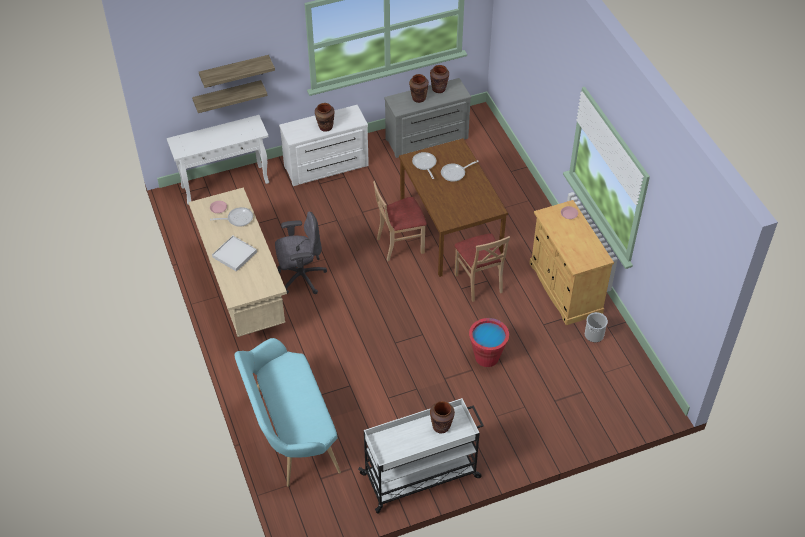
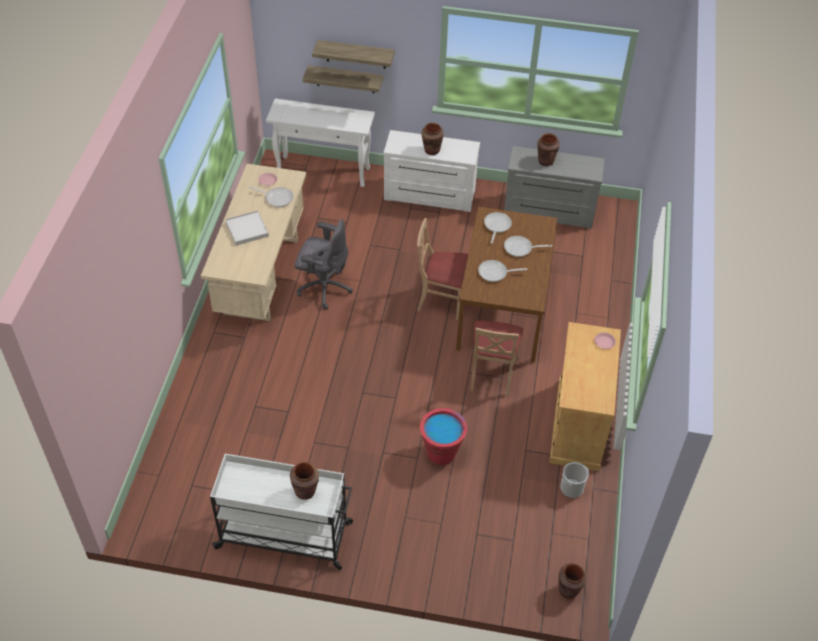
camera: 30 degrees right, 0 degrees up
turquoise bench [235,338,341,487] -> none
brown vase [430,65,449,93] -> brown vase moved to [558,563,587,599]
none -> frying pan [478,260,527,282]

